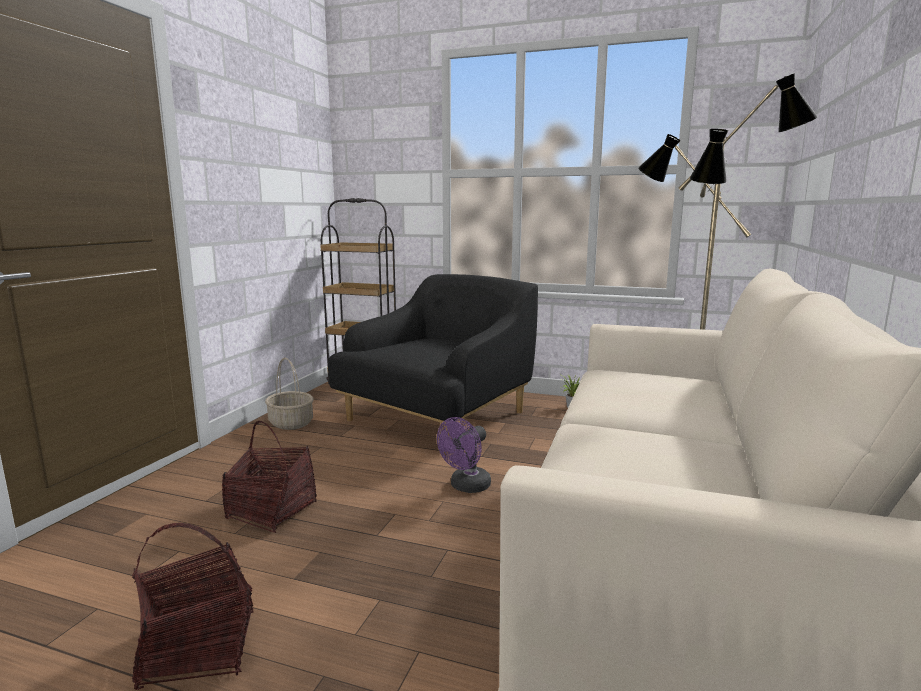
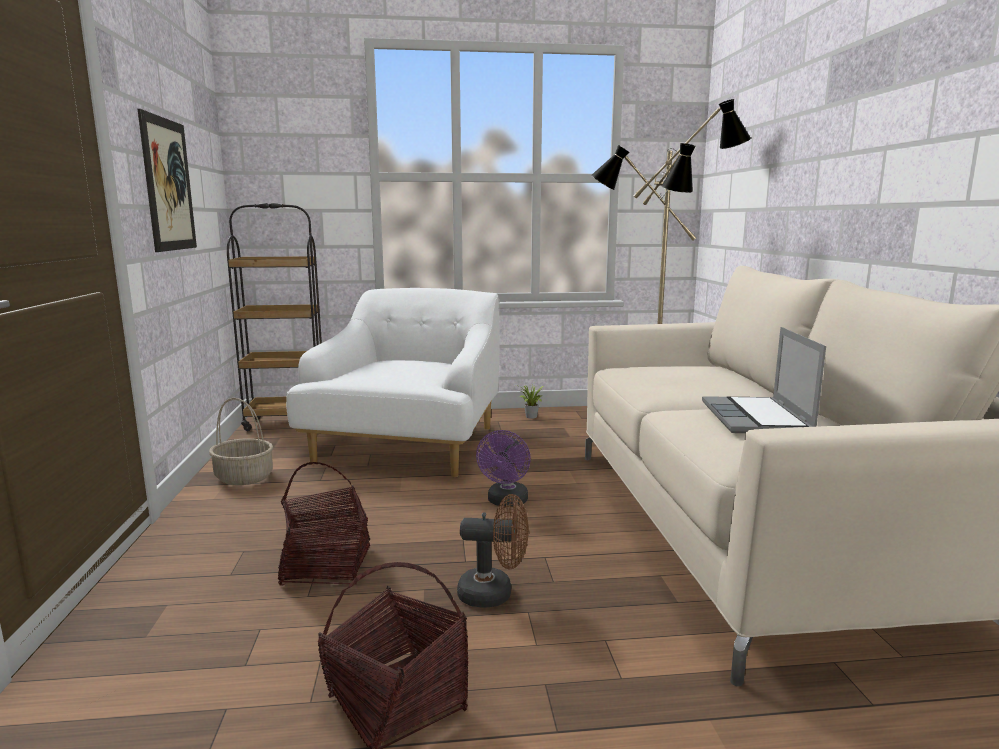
camera: 25 degrees left, 0 degrees up
black armchair [328,274,538,454] -> white armchair [286,288,500,477]
none -> picture [138,109,197,252]
none -> brown fan [457,494,529,607]
none -> laptop [702,327,826,433]

